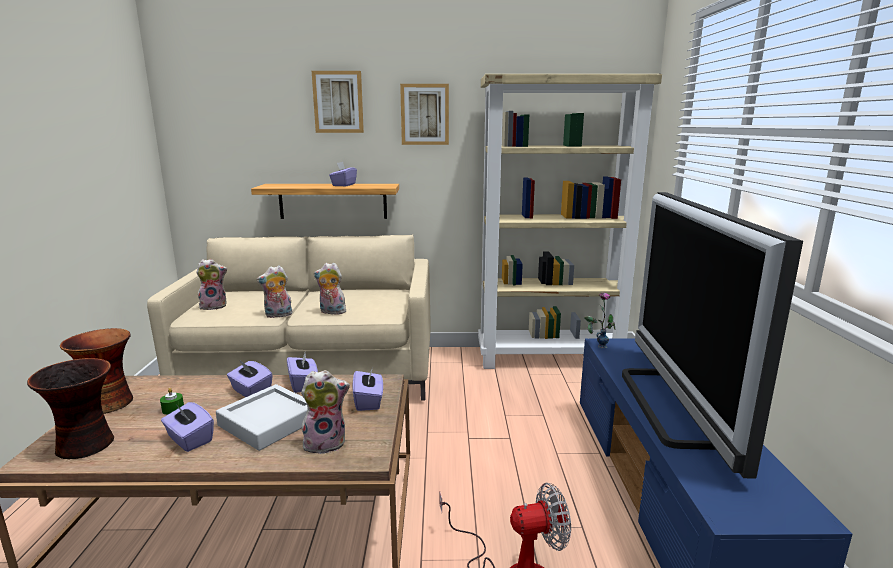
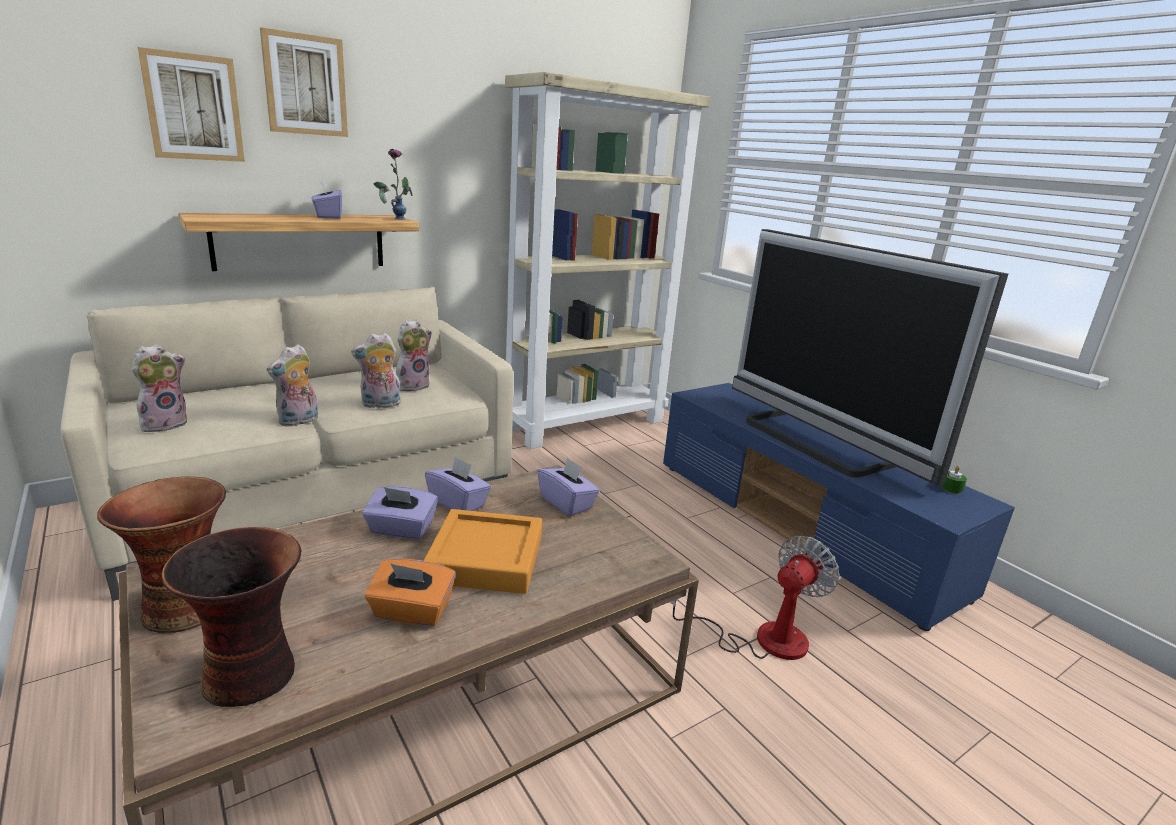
camera: 35 degrees left, 5 degrees up
green candle [160,388,184,415] -> green candle moved to [940,466,967,494]
purple tissue box [161,402,214,452] -> orange tissue box [365,559,456,627]
grey tray [216,384,307,451] -> orange tray [423,509,542,594]
plush toy [301,370,350,454] -> plush toy moved to [396,319,432,391]
picture [400,84,449,145] -> picture moved to [138,47,245,162]
vase [584,293,615,348] -> vase moved to [374,149,413,220]

